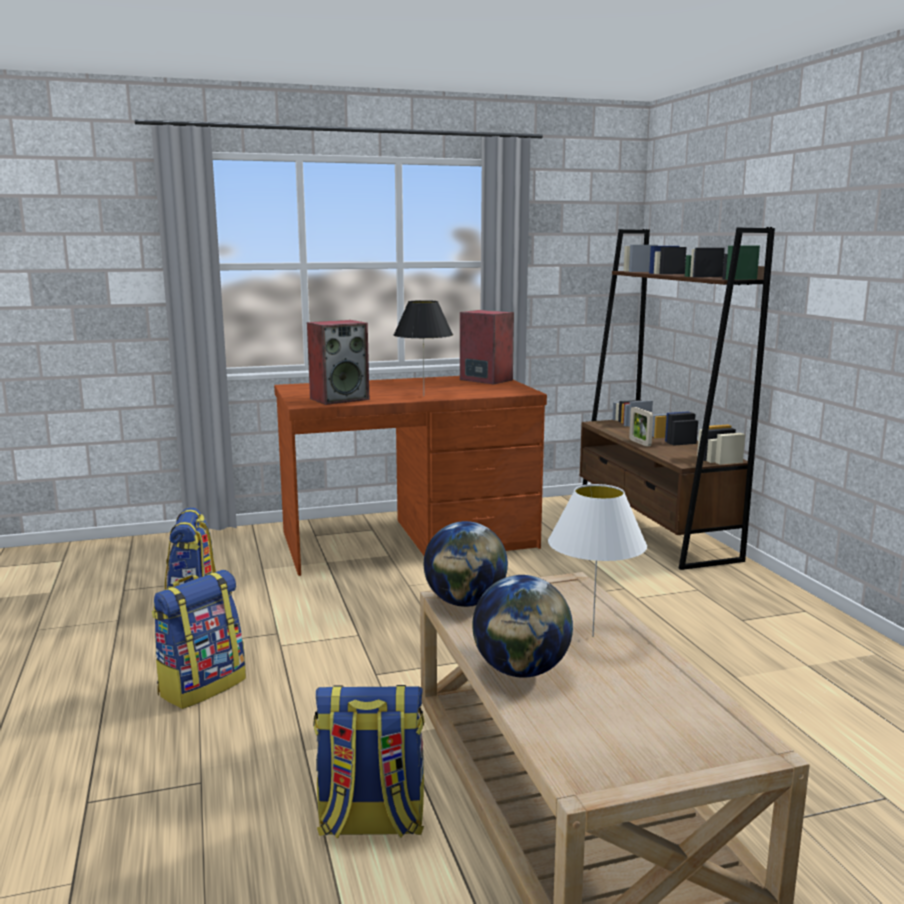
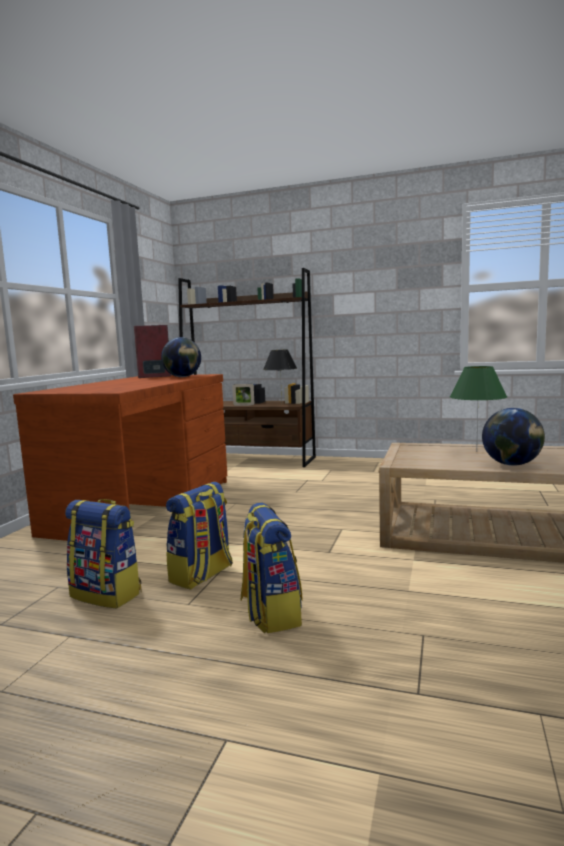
camera: 55 degrees left, 5 degrees down
speaker [307,320,369,405] -> none
backpack [313,685,424,838] -> backpack moved to [166,482,233,589]
black table lamp [394,300,453,393] -> black table lamp moved to [263,350,297,405]
globe [424,521,508,607] -> globe moved to [161,337,201,377]
white table lamp [548,484,647,637] -> green table lamp [450,366,507,452]

